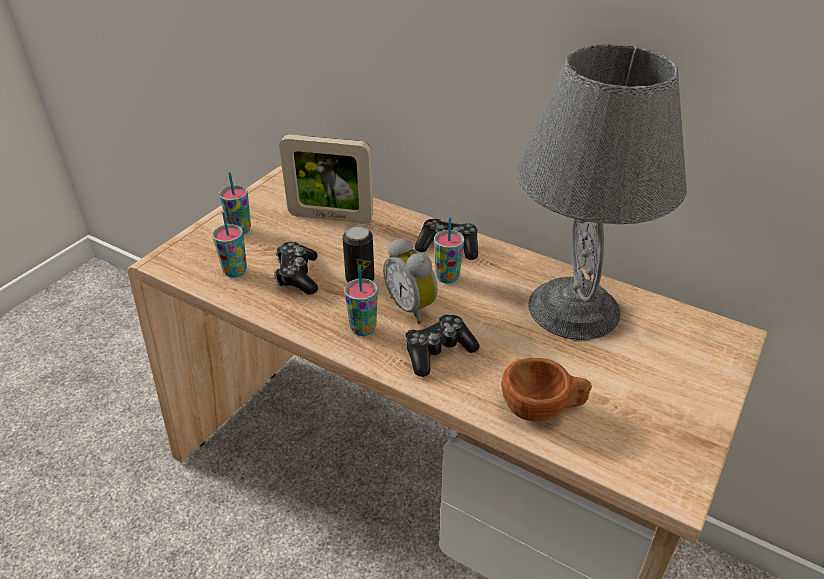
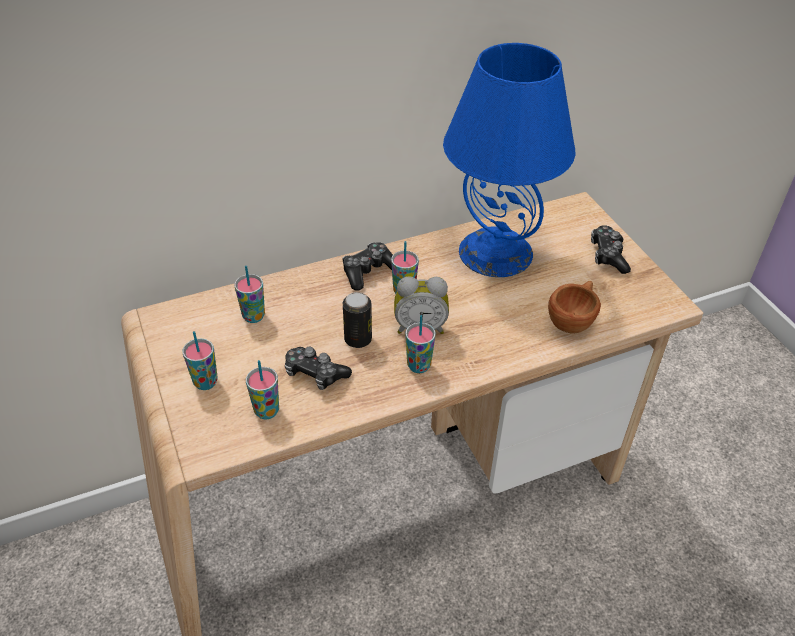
camera: 55 degrees left, 5 degrees up
picture frame [279,135,373,223] -> cup [234,265,265,323]
game controller [406,314,479,377] -> game controller moved to [591,225,631,274]
grey table lamp [516,44,687,340] -> blue table lamp [443,43,576,277]

